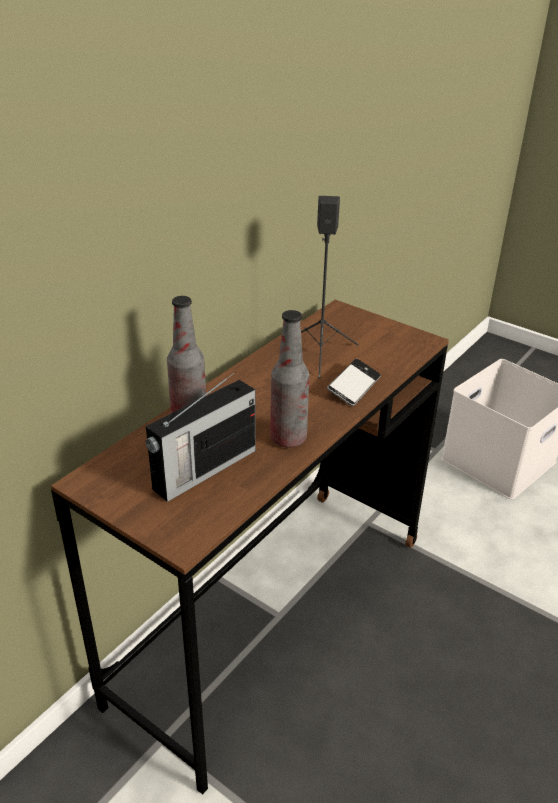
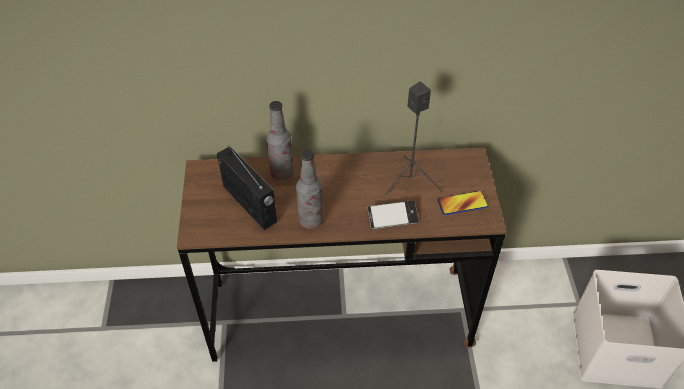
camera: 50 degrees right, 15 degrees up
radio [146,371,256,502] -> radio turned 135 degrees counterclockwise [217,145,277,230]
none -> phone [437,191,489,215]

